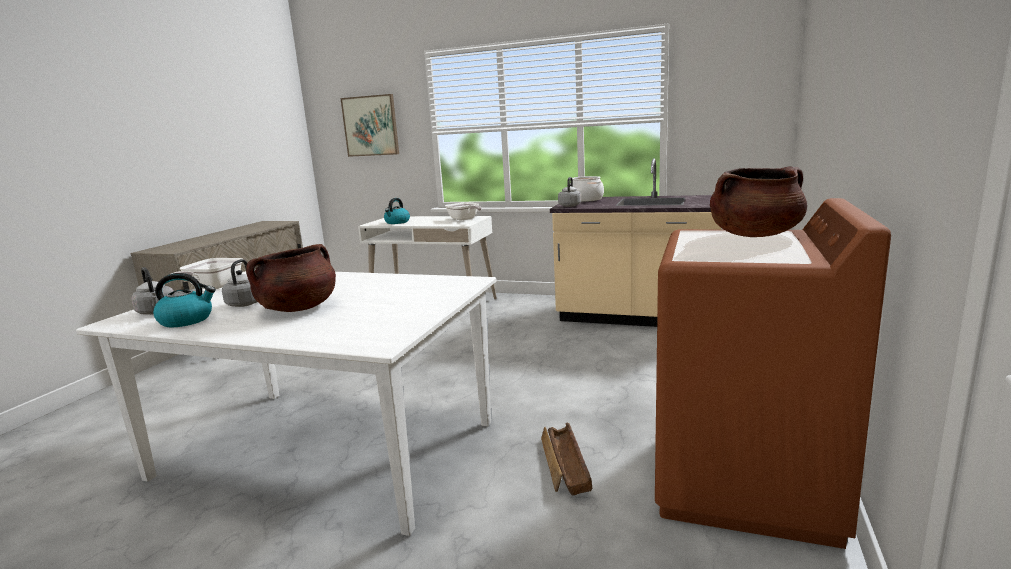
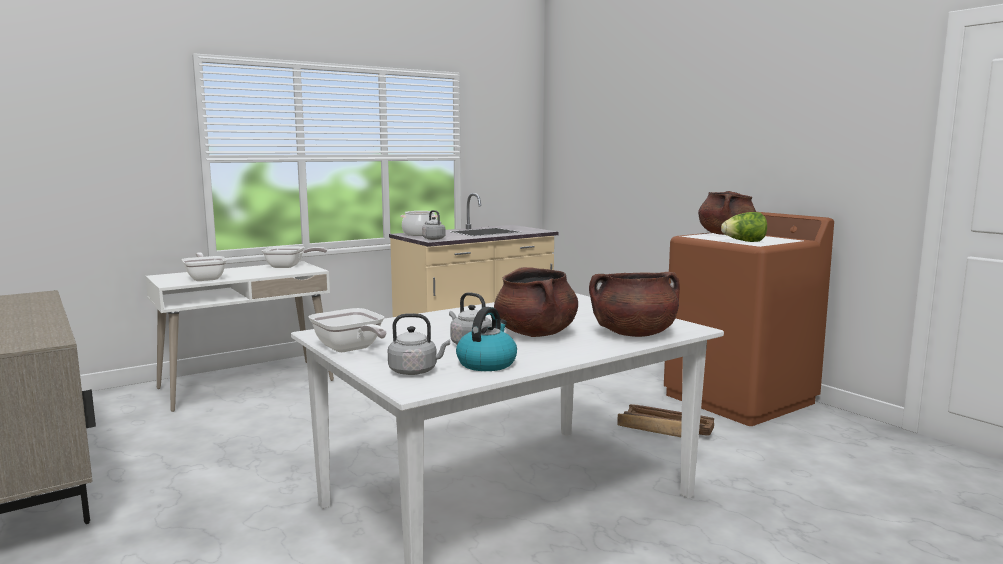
camera: 55 degrees left, 5 degrees down
picture [340,94,399,157] -> none
kettle [384,198,410,224] -> frying pan [182,252,227,281]
none -> brown cooking pot [589,272,680,337]
none -> lettuce [721,212,767,242]

